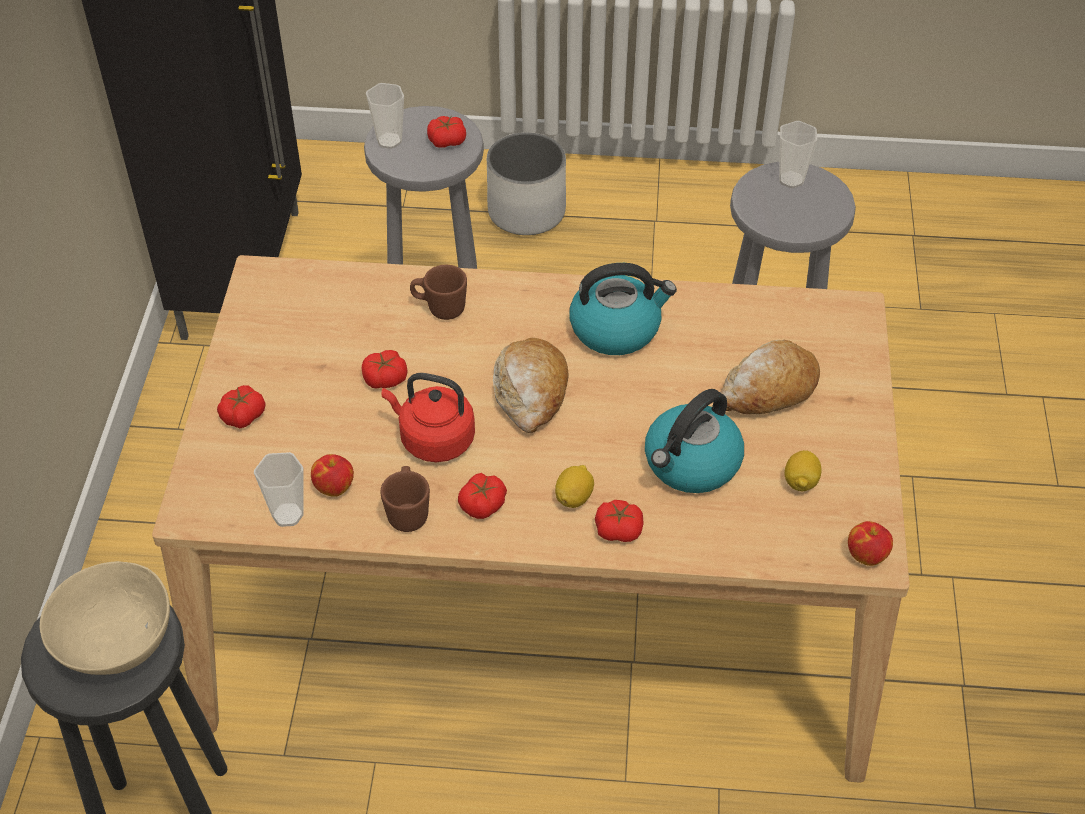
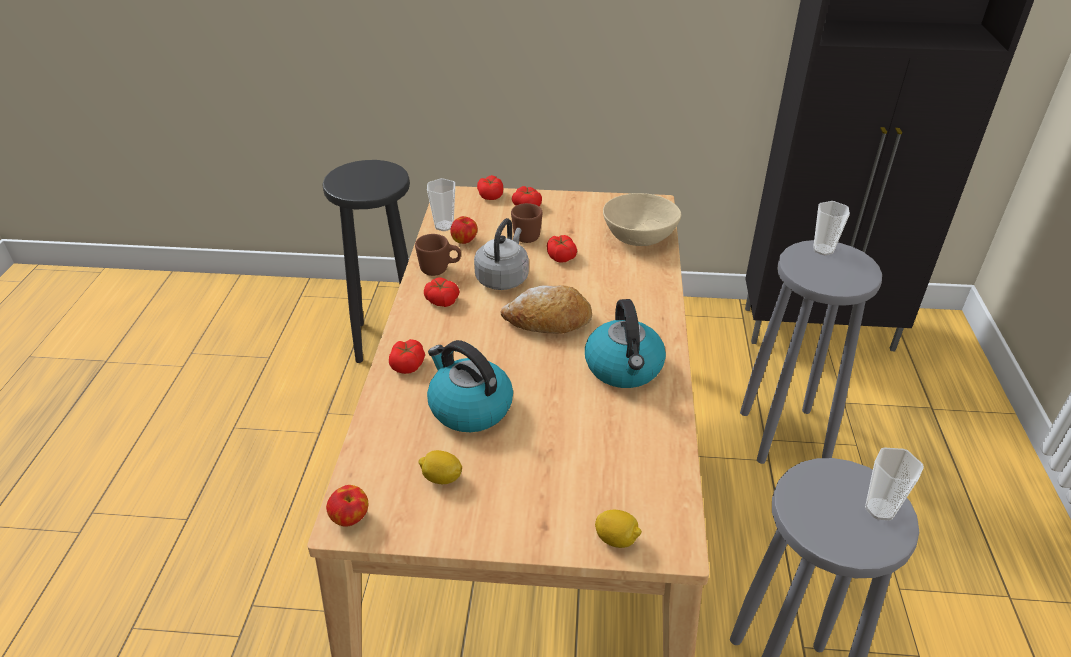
camera: 90 degrees right, 10 degrees down
beige bowl [40,561,170,675] -> beige bowl moved to [603,193,681,246]
red kettle [382,373,475,462] -> grey kettle [474,218,529,290]
brown mug [410,265,467,320] -> brown mug moved to [511,203,542,243]
tomato [427,116,466,148] -> tomato moved to [477,175,503,200]
white planter [487,132,566,235] -> none
lemon [555,465,594,508] -> lemon moved to [595,510,642,548]
bread [720,339,820,414] -> none

